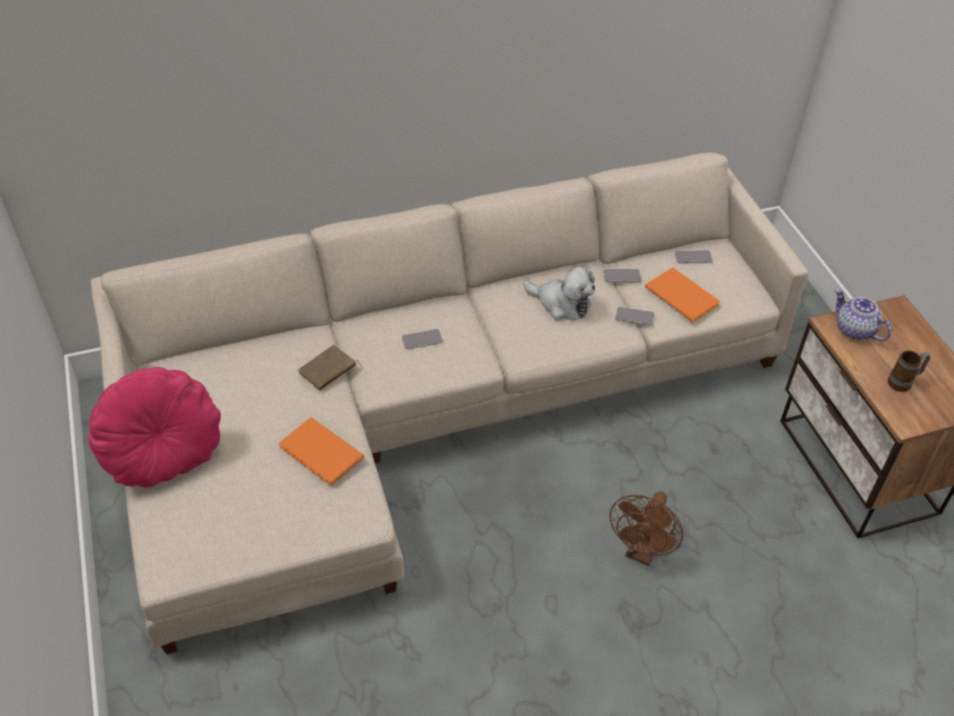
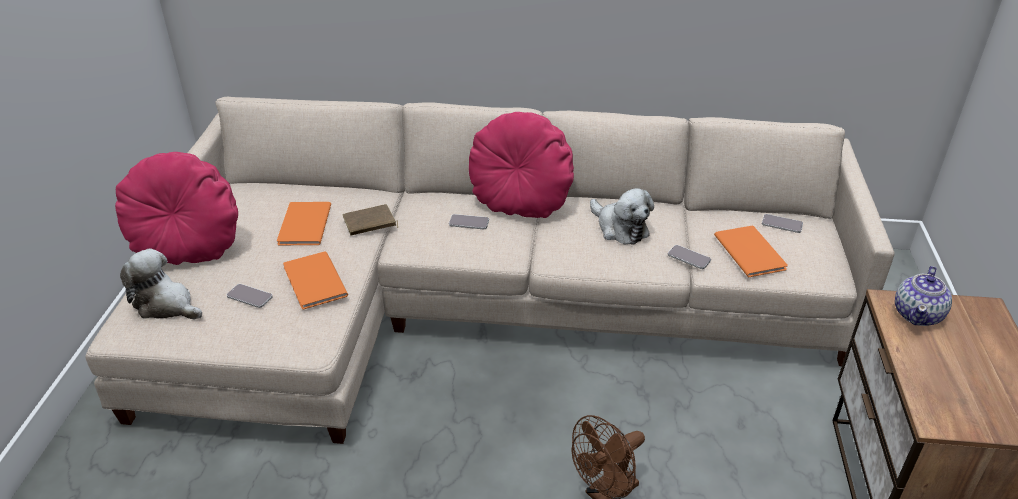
camera: 25 degrees right, 10 degrees down
phone [603,269,641,282] -> phone moved to [227,284,273,308]
teapot [835,289,892,341] -> teapot turned 135 degrees counterclockwise [895,266,952,326]
mug [888,350,930,392] -> none
none -> plush toy [120,249,202,319]
none -> orange book [277,202,331,245]
none -> pink pillow [469,112,574,218]

